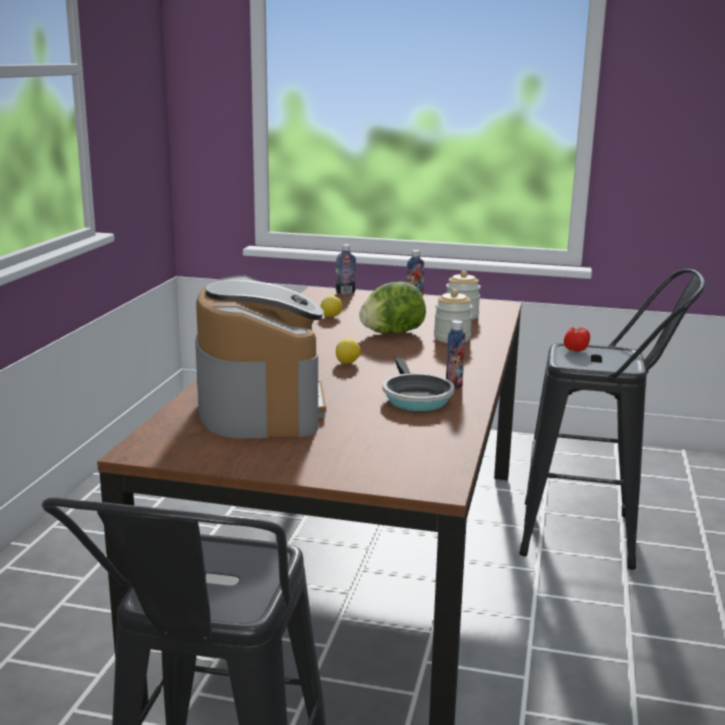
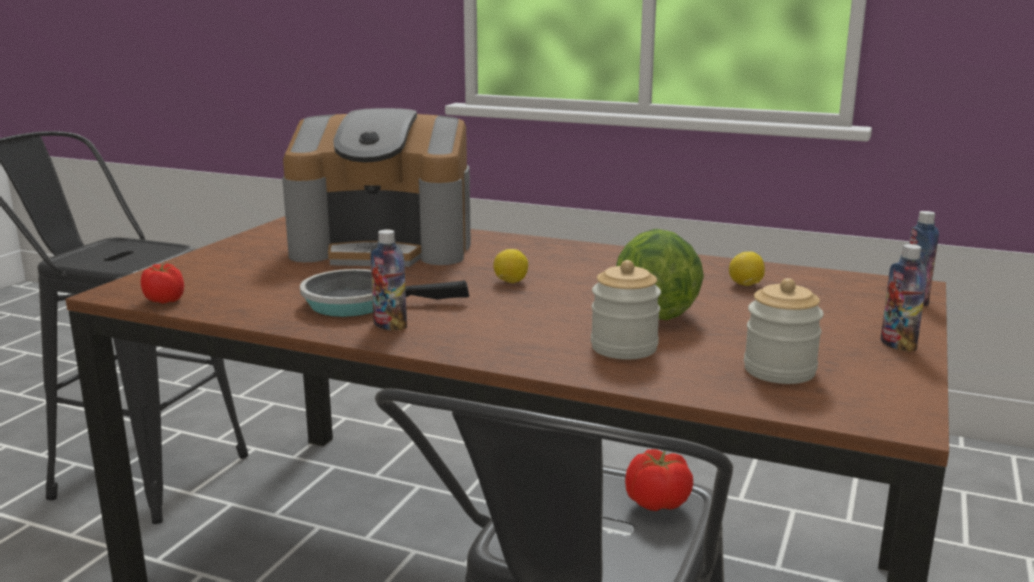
camera: 100 degrees right, 0 degrees up
none -> tomato [141,264,184,304]

